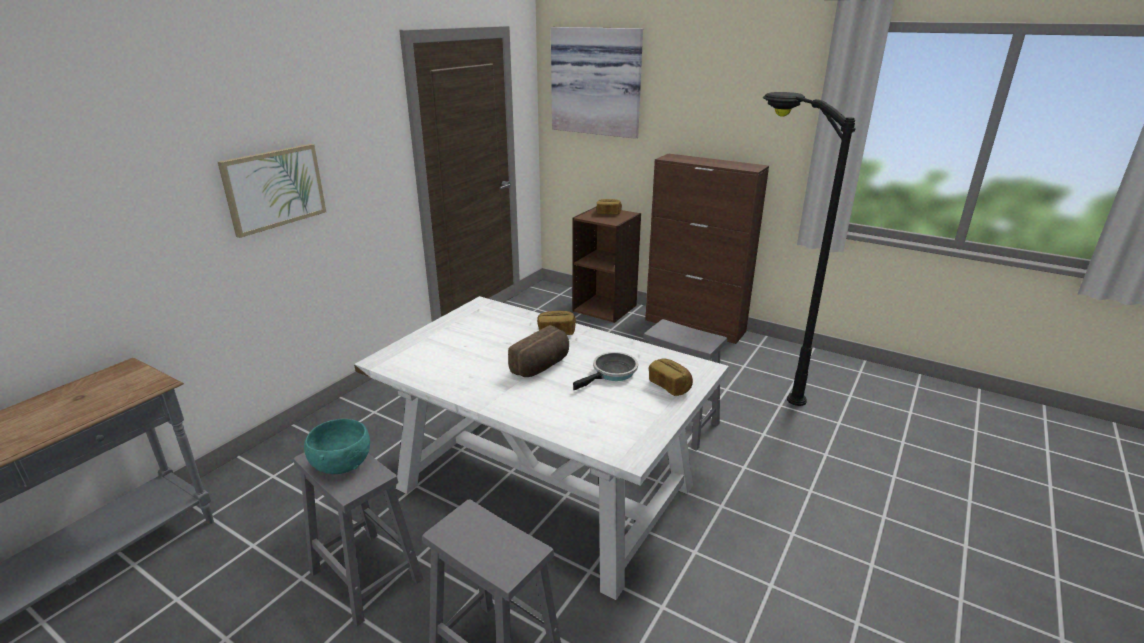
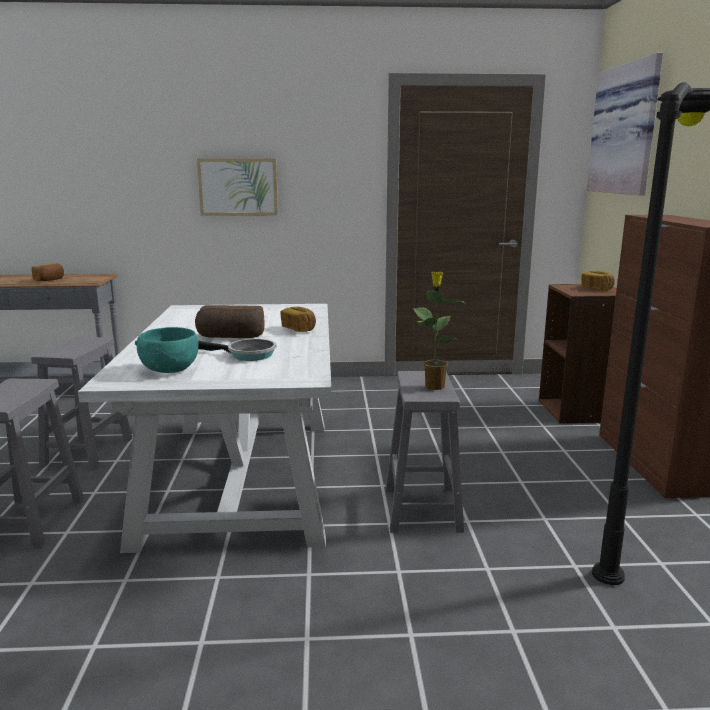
camera: 55 degrees right, 10 degrees down
turquoise bowl [304,419,370,474] -> turquoise bowl moved to [135,327,198,373]
bread [649,359,693,396] -> bread moved to [31,264,64,281]
none -> potted plant [413,272,467,390]

